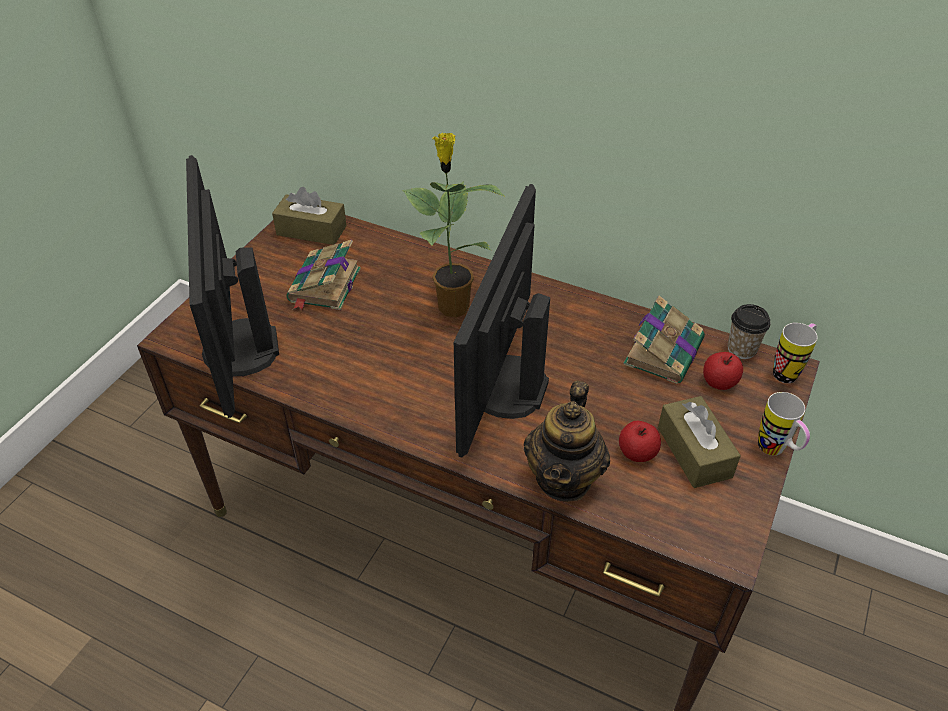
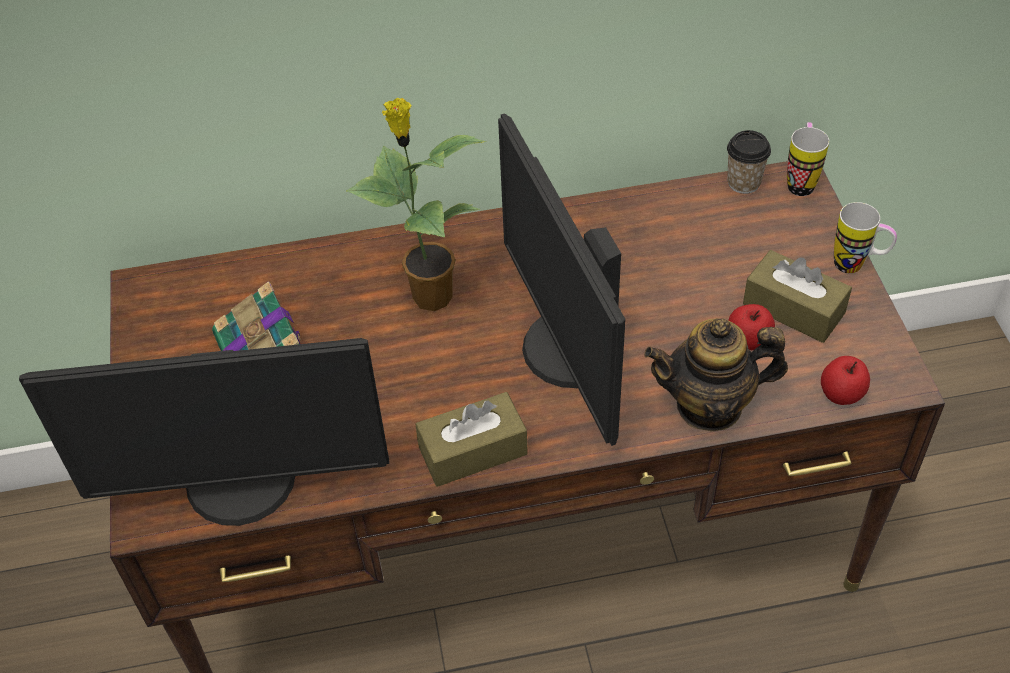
camera: 35 degrees left, 5 degrees up
monitor [186,155,279,418] -> monitor turned 45 degrees counterclockwise [19,338,389,526]
brown tissue box [272,187,347,245] -> brown tissue box moved to [415,392,528,487]
teapot [524,381,610,502] -> teapot turned 105 degrees clockwise [644,318,788,432]
book [623,295,705,384] -> none
apple [703,352,743,390] -> apple moved to [821,356,870,405]

